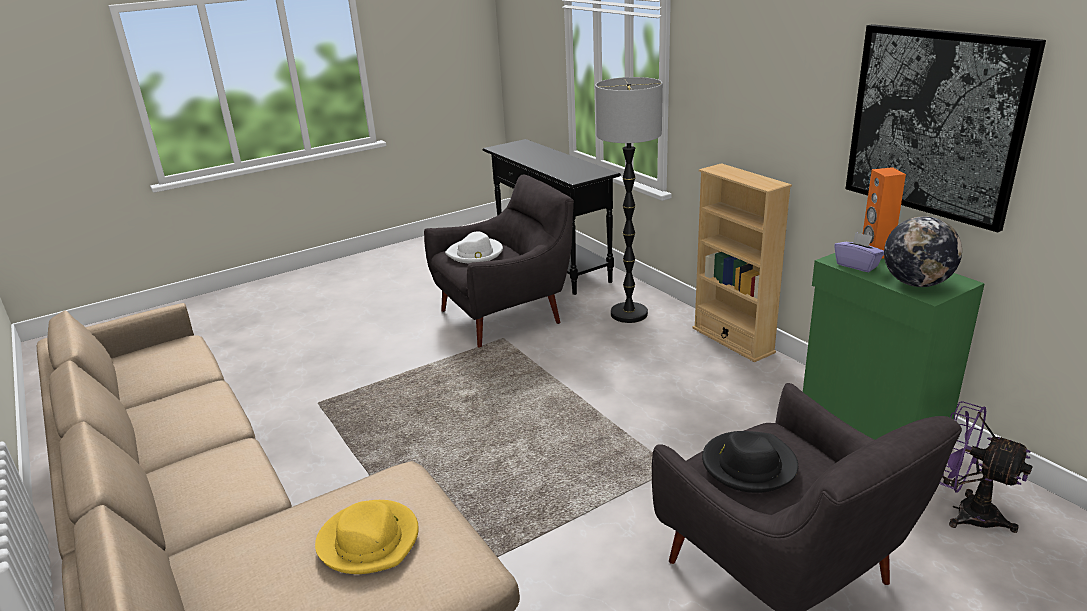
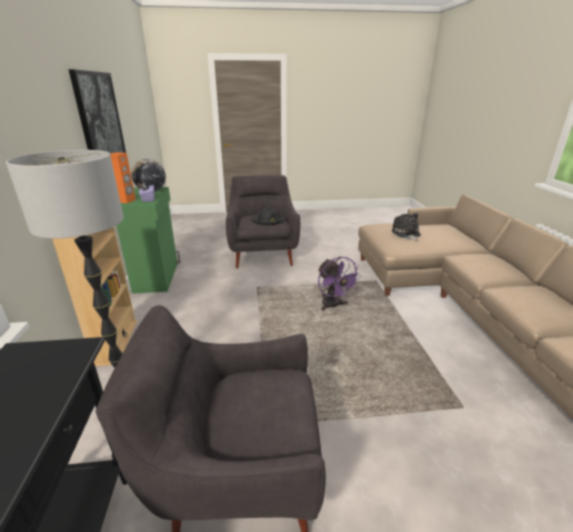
camera: 155 degrees left, 0 degrees up
yellow hat [315,500,419,574] -> plush toy [392,213,421,241]
white hat [445,231,503,263] -> none
purple fan [939,401,1033,533] -> purple fan moved to [318,257,361,310]

